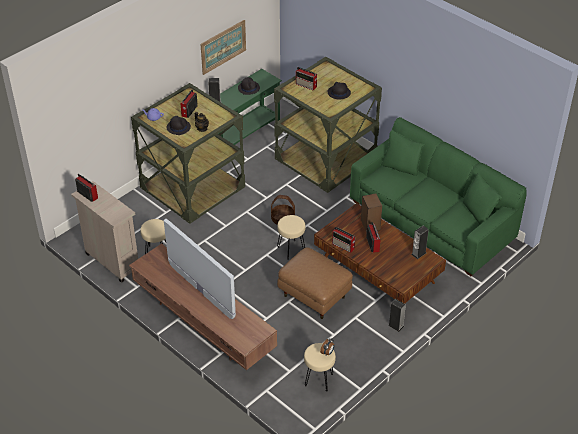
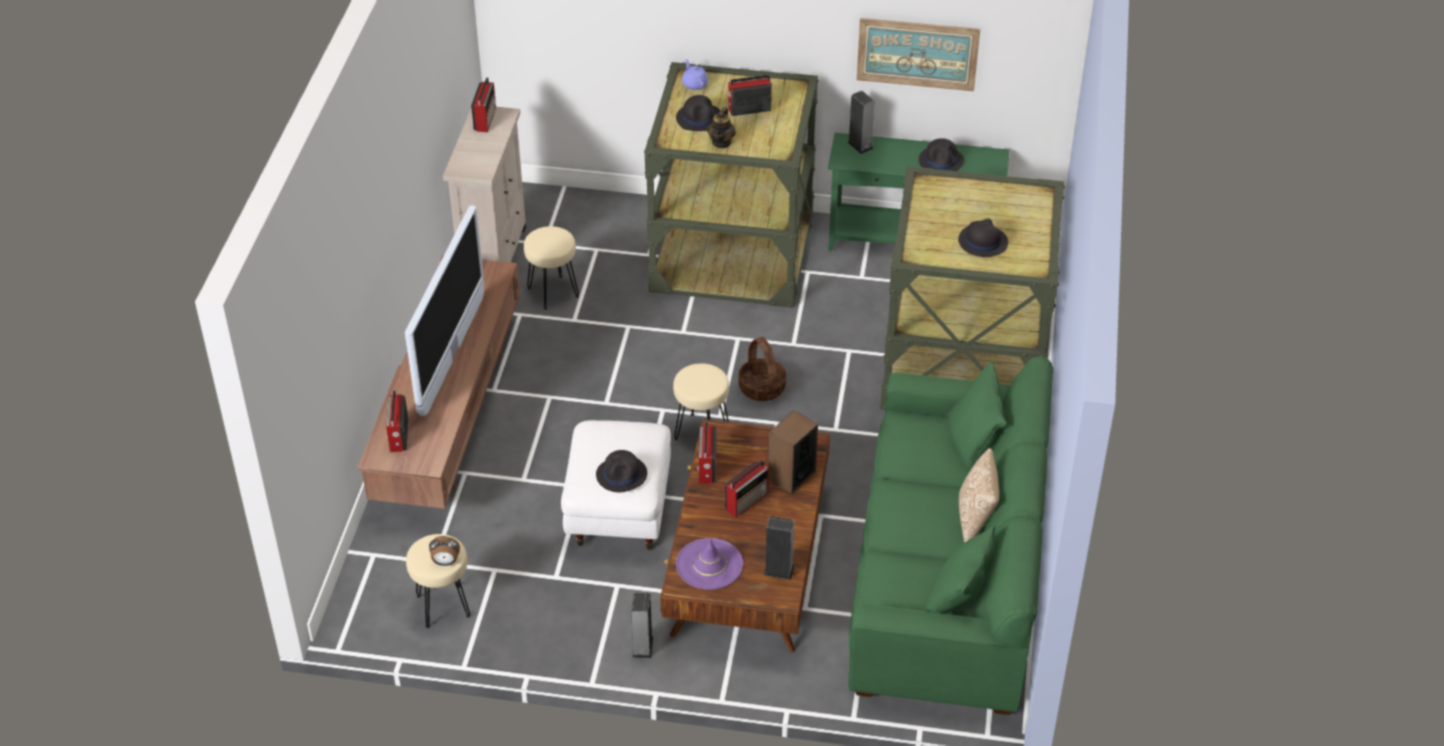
camera: 55 degrees right, 0 degrees up
brown ottoman [277,247,353,319] -> white ottoman [561,420,671,550]
radio [296,67,317,91] -> radio moved to [386,390,409,452]
none -> black hat [596,450,647,492]
none -> purple hat [676,538,743,590]
none -> pillow [959,448,999,543]

